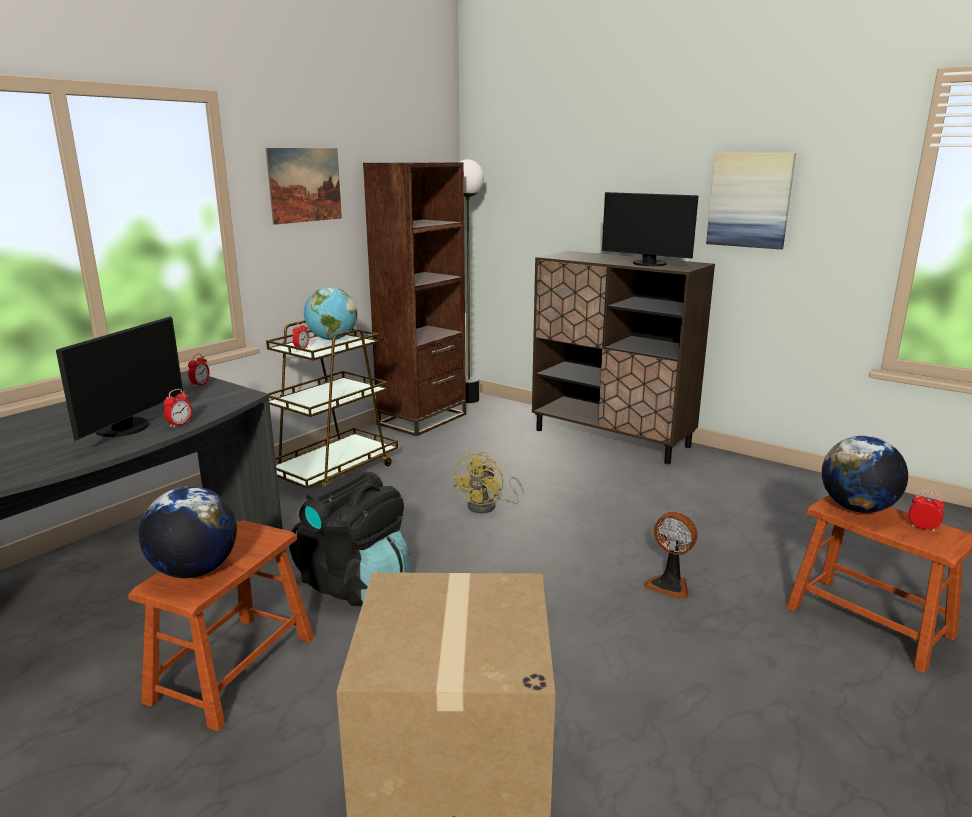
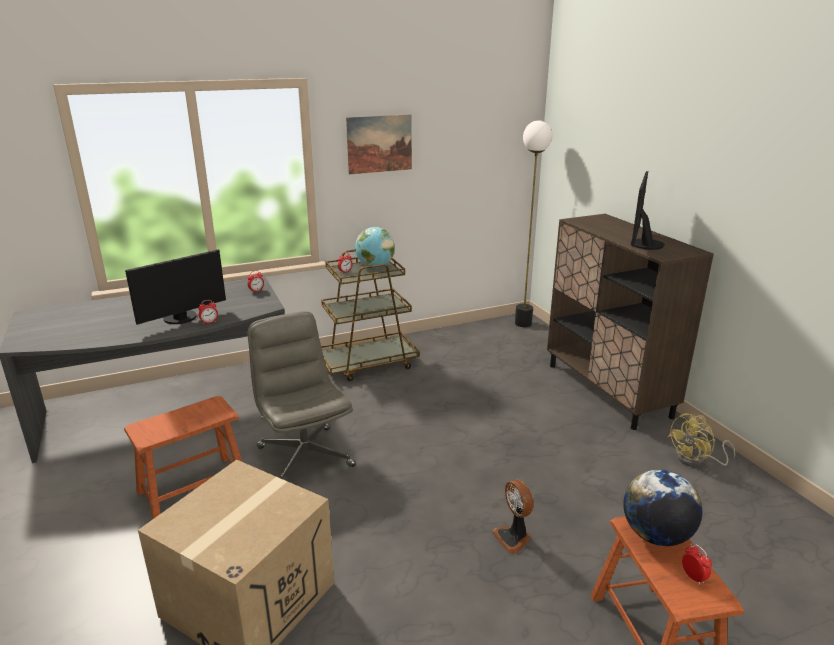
camera: 30 degrees right, 5 degrees up
globe [139,486,237,578] -> none
black backpack [289,471,410,606] -> grey office chair [248,311,356,481]
brown bookcase [363,162,466,436] -> none
yellow fan [453,452,524,513] -> yellow fan moved to [667,413,735,467]
monitor [602,192,699,266] -> monitor turned 45 degrees clockwise [631,171,665,250]
picture [706,153,796,250] -> none

